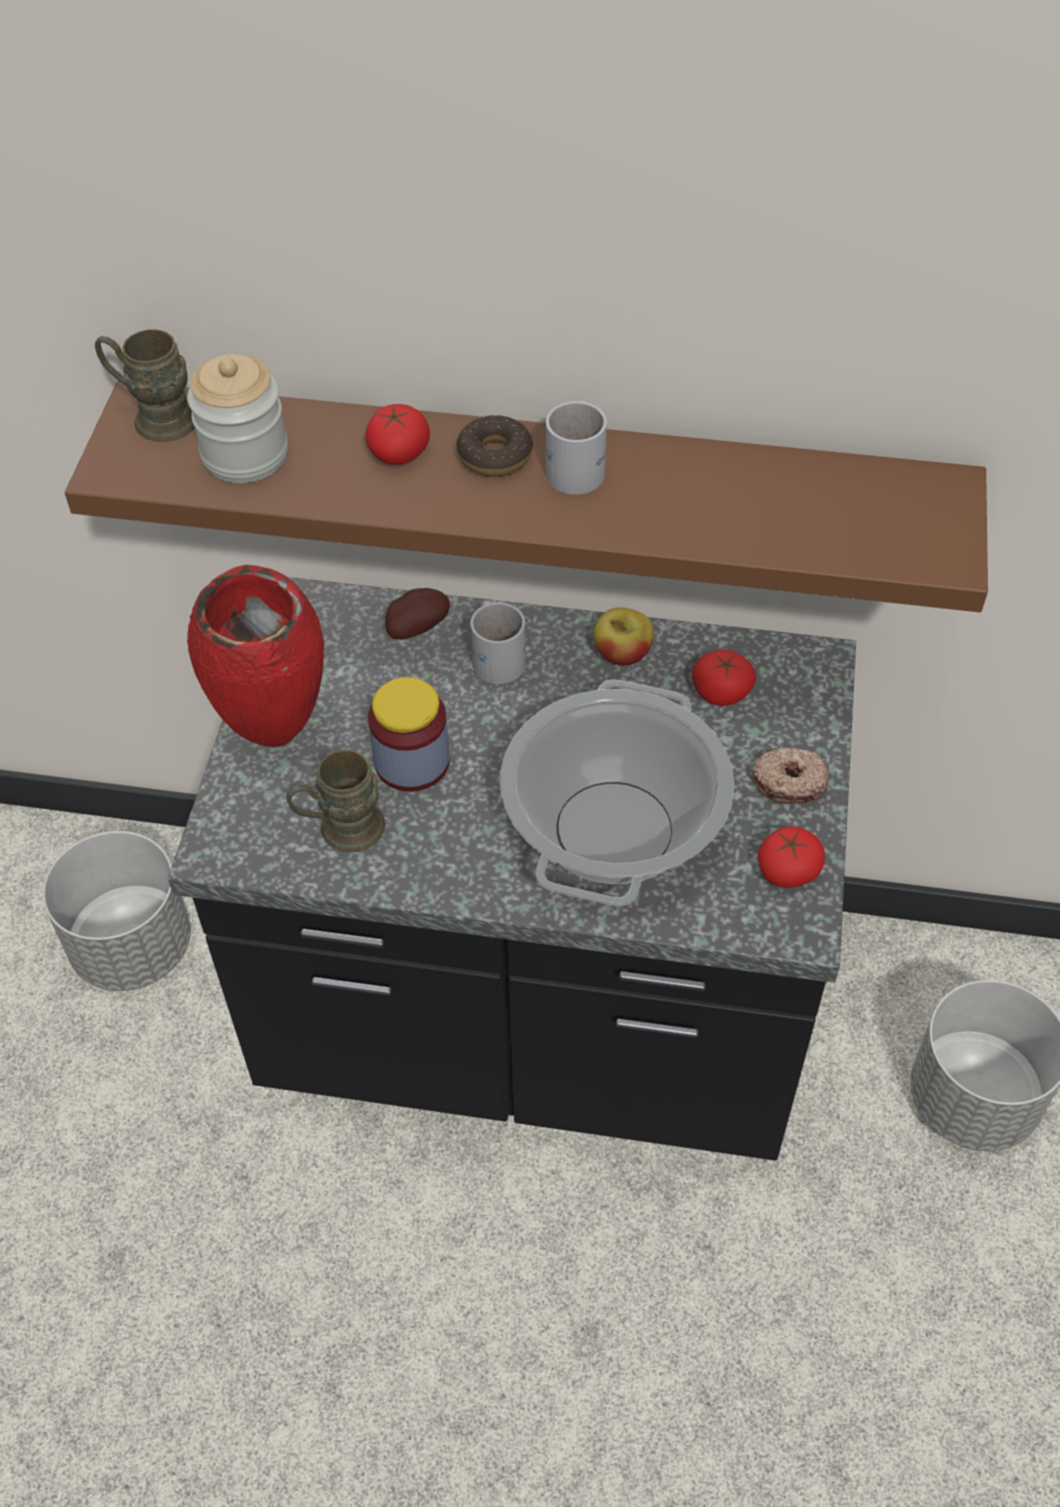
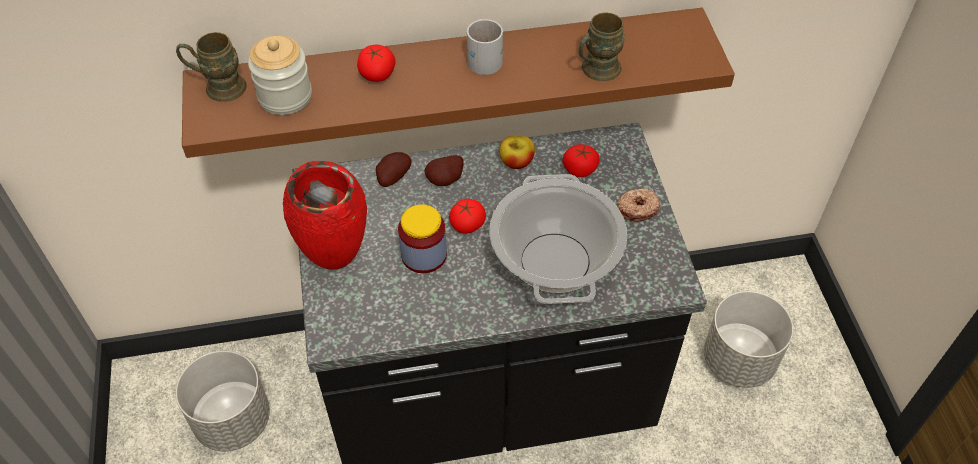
camera: 20 degrees left, 0 degrees up
brown mug [286,750,385,853] -> brown mug moved to [579,13,625,81]
donut [457,415,533,477] -> none
white mug [471,600,526,684] -> potato [424,155,464,186]
tomato [758,826,825,888] -> tomato moved to [449,199,486,234]

